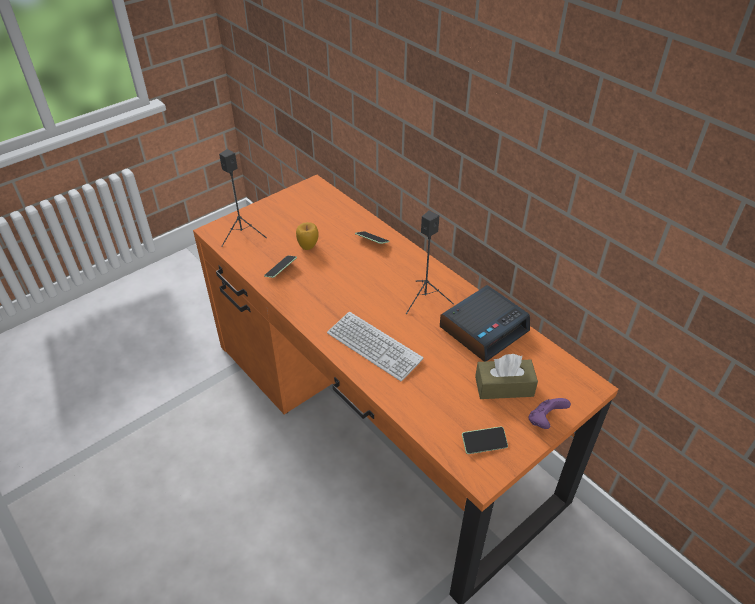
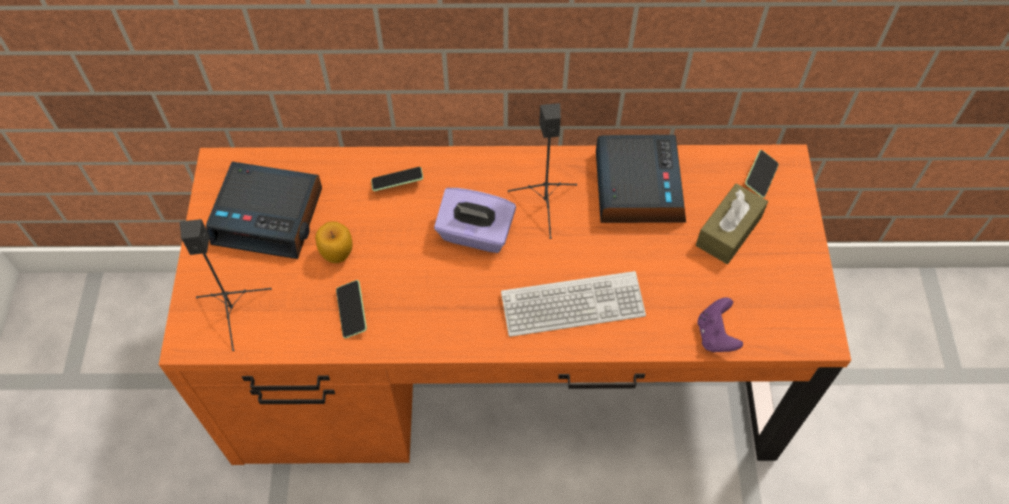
camera: 50 degrees left, 15 degrees up
phone [462,426,508,454] -> phone moved to [745,150,779,198]
purple game controller [529,398,571,429] -> purple game controller moved to [698,297,743,352]
none -> alarm clock [206,162,322,259]
none -> purple tissue box [434,188,516,253]

